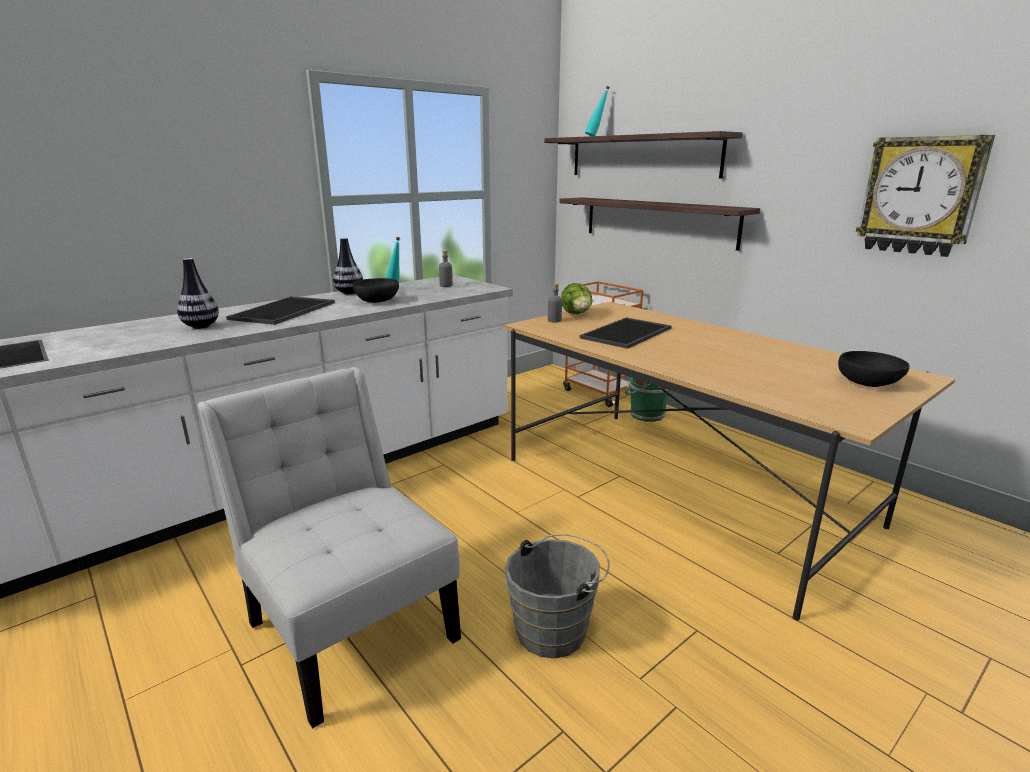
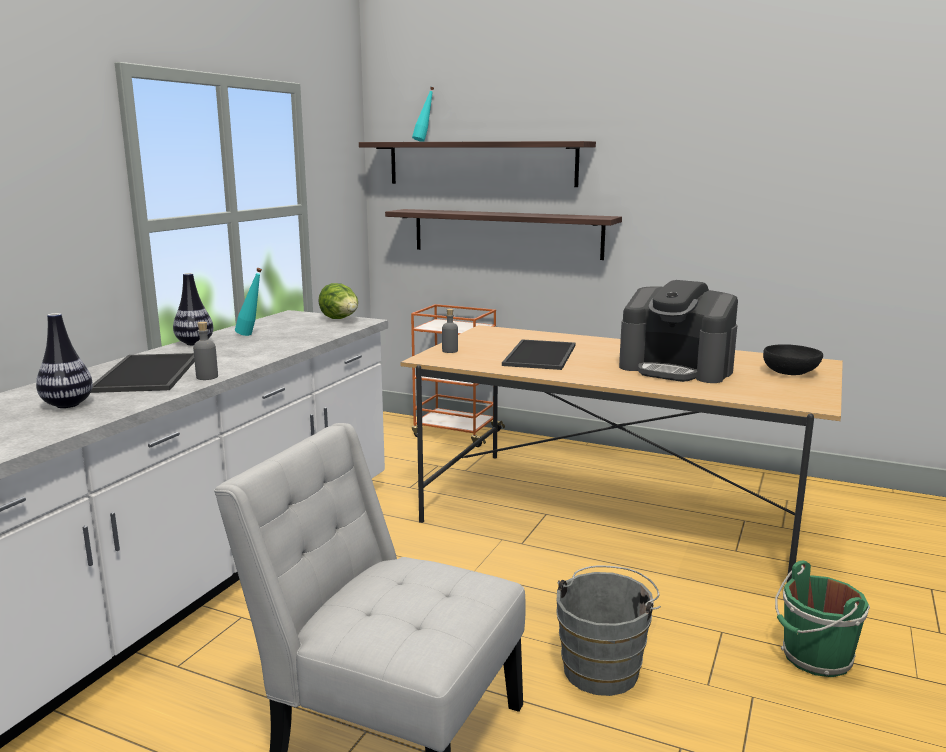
camera: 25 degrees left, 5 degrees down
black bowl [353,278,399,303] -> none
grey bottle [439,250,453,287] -> grey bottle moved to [193,322,218,380]
lettuce [561,283,592,314] -> lettuce moved to [318,283,358,319]
green bucket [625,378,670,422] -> green bucket moved to [775,561,870,677]
wall clock [856,135,995,257] -> none
none -> coffee machine [619,280,738,383]

